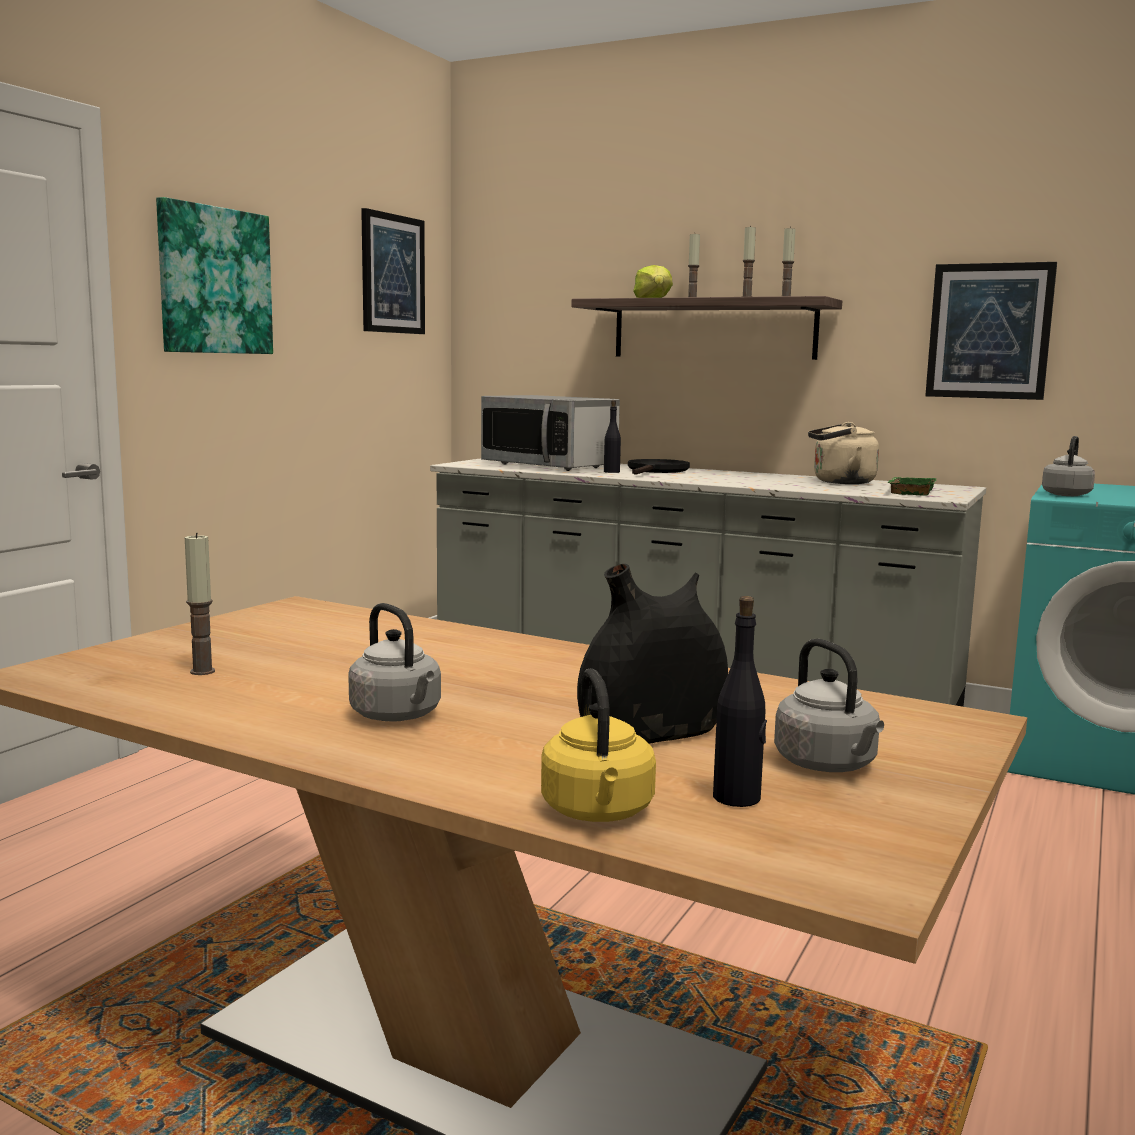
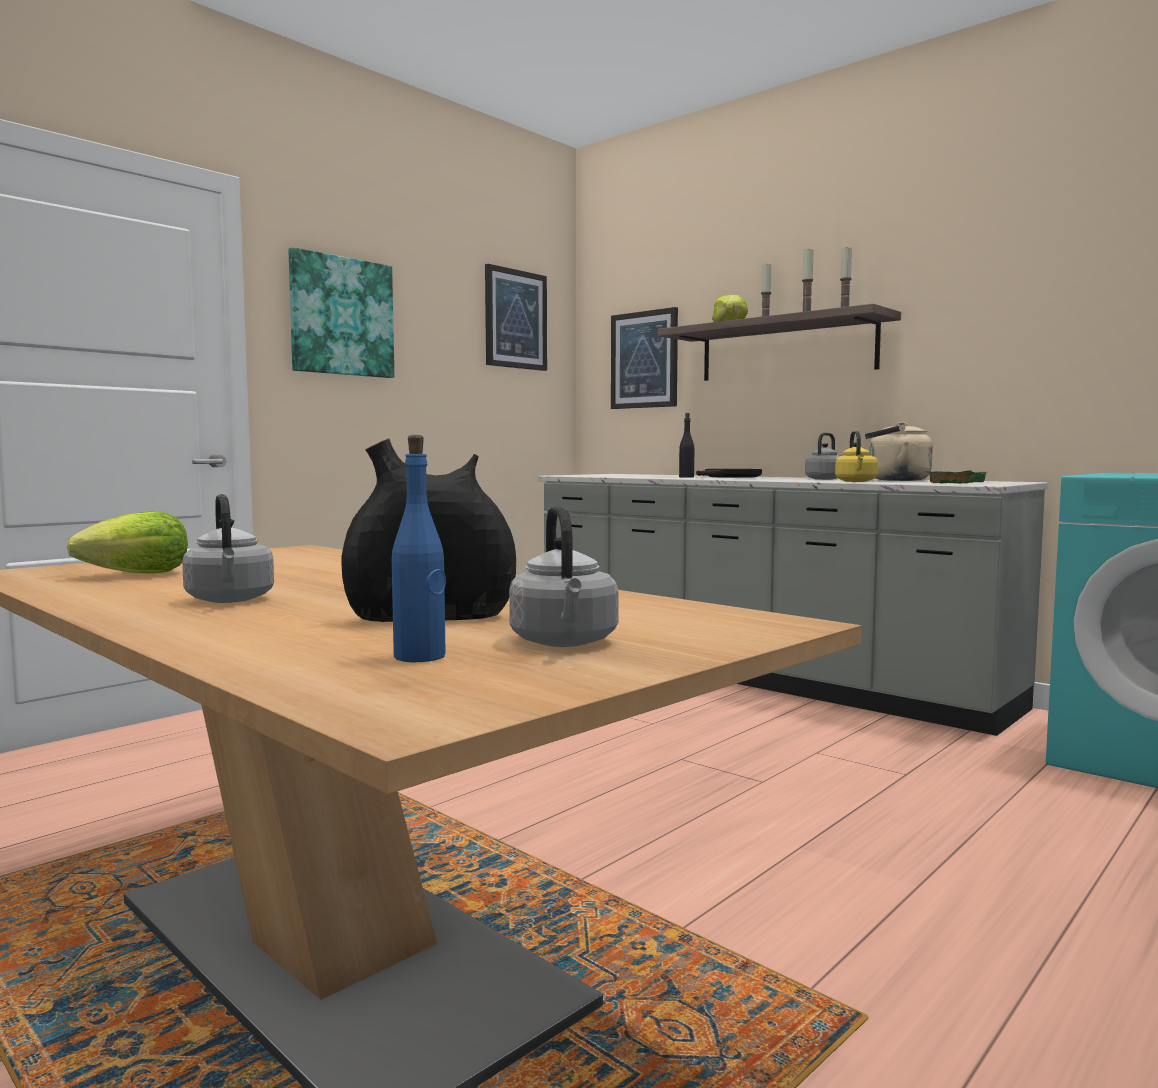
camera: 15 degrees right, 5 degrees down
candle [185,533,215,675] -> lettuce [67,511,188,574]
microwave [481,395,620,471] -> none
yellow kettle [541,669,656,822] -> yellow kettle moved to [835,431,878,482]
black bottle [713,596,767,807] -> blue bottle [392,435,446,662]
picture [925,262,1057,400] -> picture moved to [611,307,678,409]
grey kettle [1042,436,1095,496] -> grey kettle moved to [805,433,843,480]

